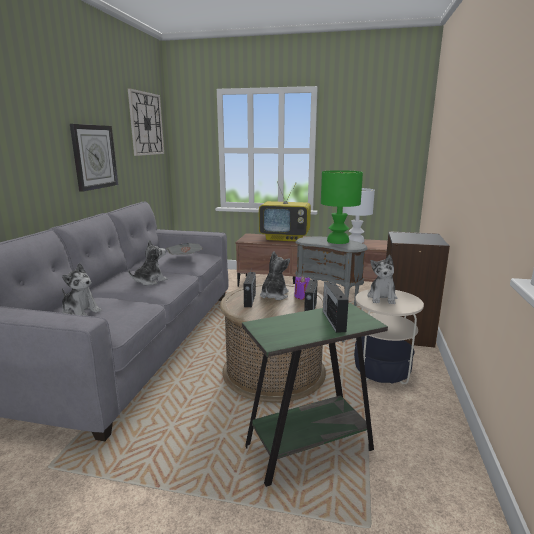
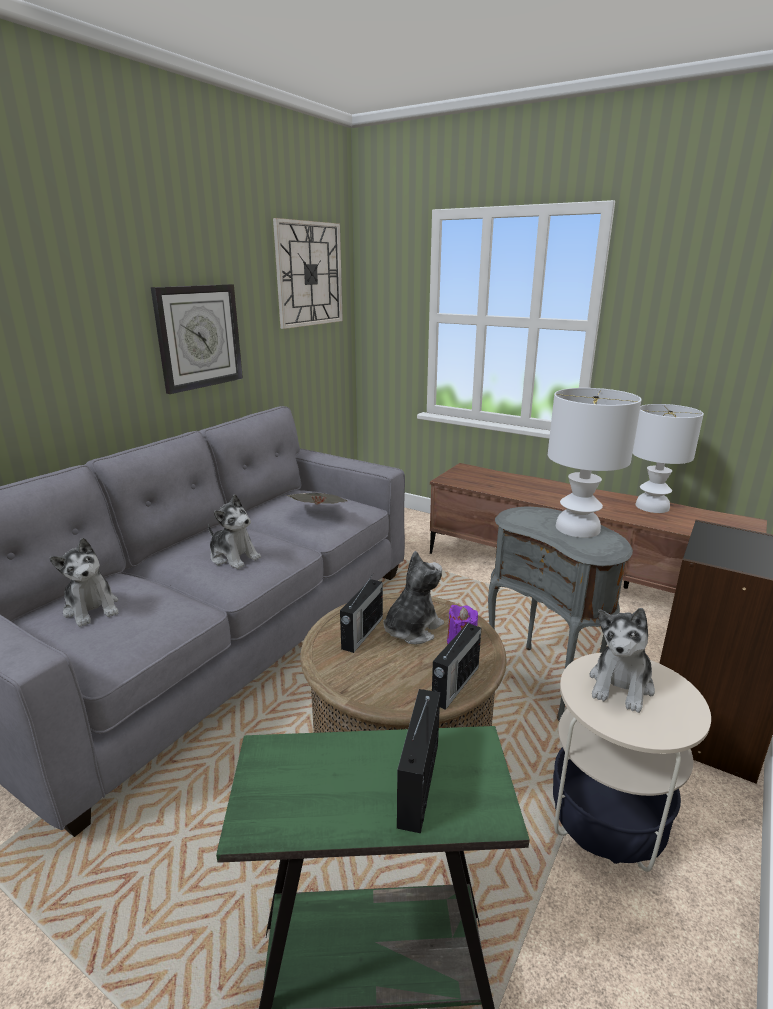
camera: 20 degrees right, 5 degrees up
plush toy [128,240,168,285] -> plush toy turned 60 degrees clockwise [208,494,261,569]
television [259,181,311,241] -> none
green table lamp [321,170,363,244] -> white table lamp [548,388,642,538]

